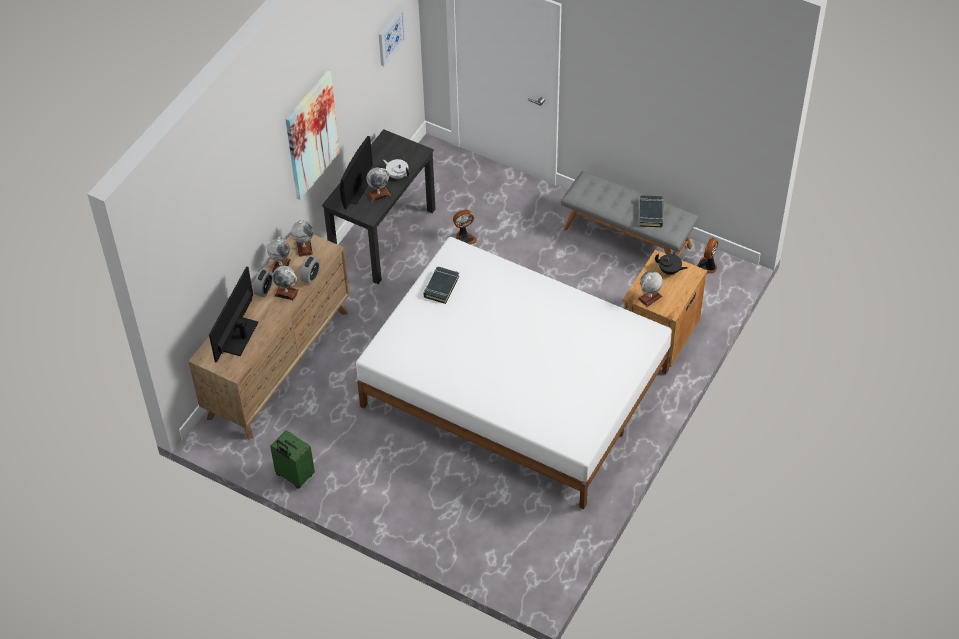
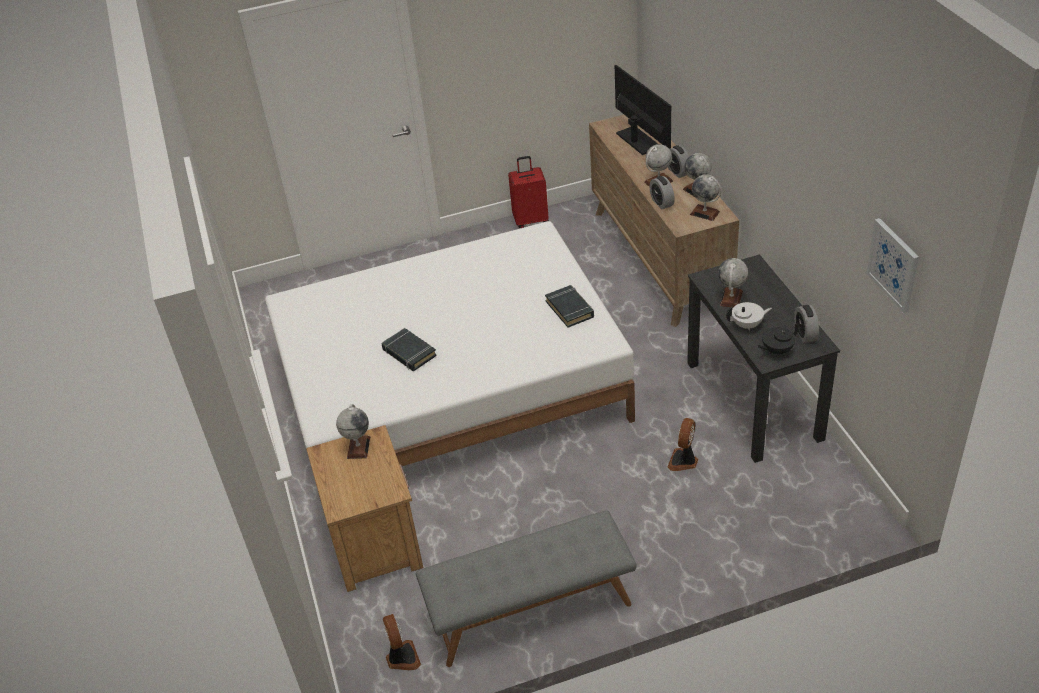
camera: 135 degrees right, 10 degrees down
green suitcase [270,430,315,489] -> red suitcase [508,156,549,228]
picture [286,71,340,200] -> none
monitor [340,136,373,209] -> none
black book [639,195,664,227] -> black book moved to [382,328,437,371]
black teapot [655,254,688,275] -> black teapot moved to [757,323,799,355]
none -> alarm clock [794,305,819,343]

